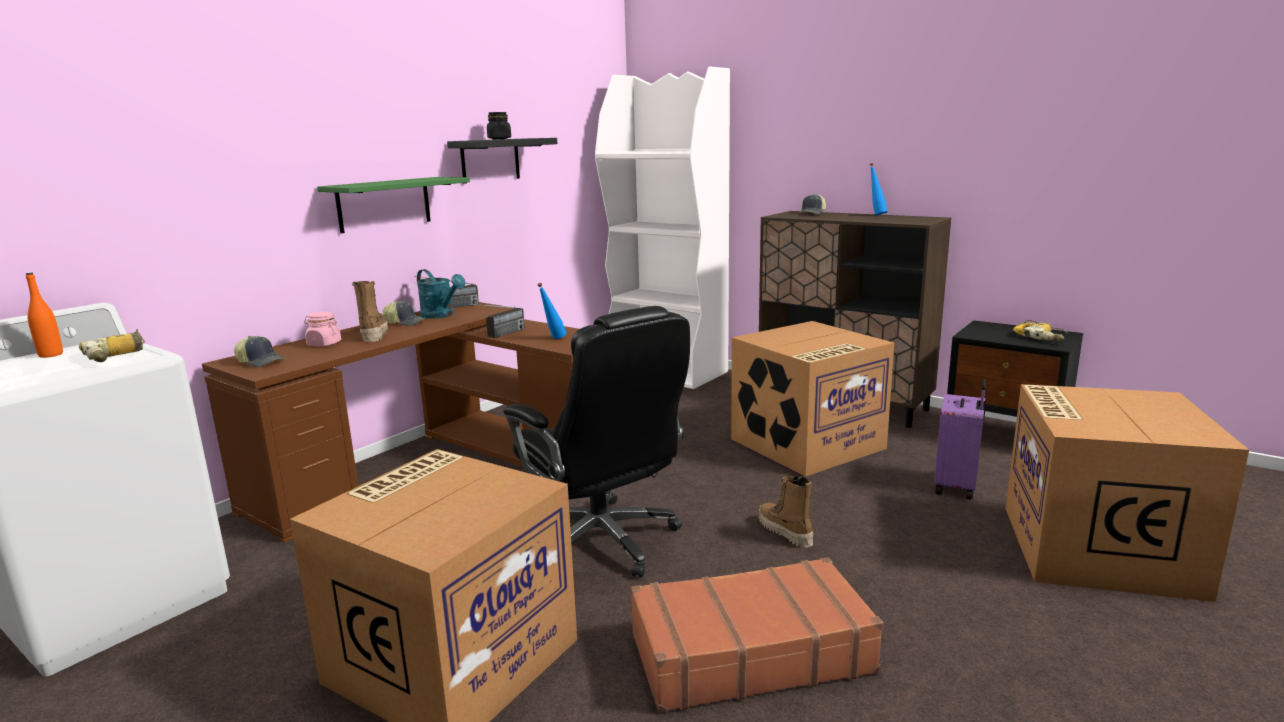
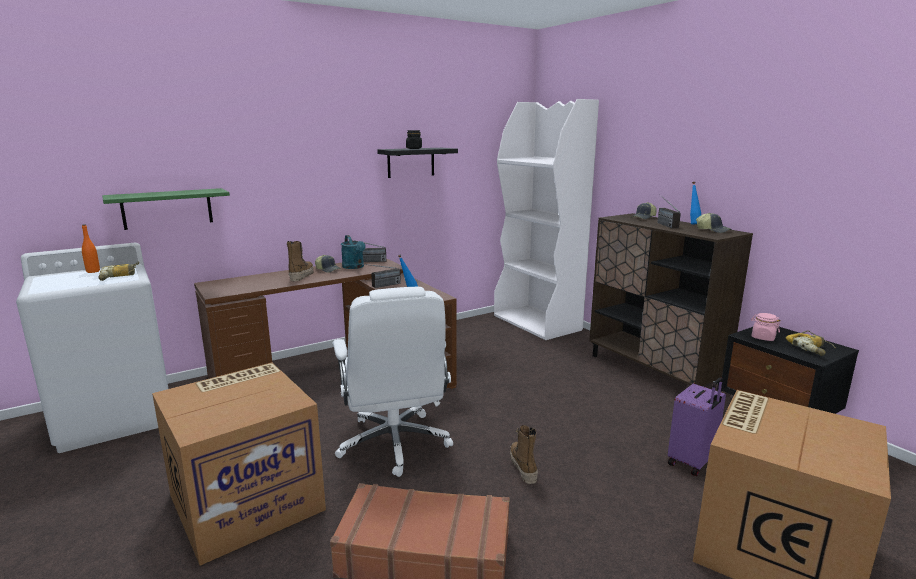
camera: 20 degrees right, 0 degrees up
cap [234,336,285,367] -> cap moved to [696,213,732,233]
pink jar [304,312,341,347] -> pink jar moved to [751,313,781,341]
green shelf [317,177,470,233] -> green shelf moved to [102,188,230,230]
black office chair [503,306,690,578] -> white office chair [333,287,453,477]
cardboard box [731,321,894,477] -> none
none -> radio [658,194,681,228]

